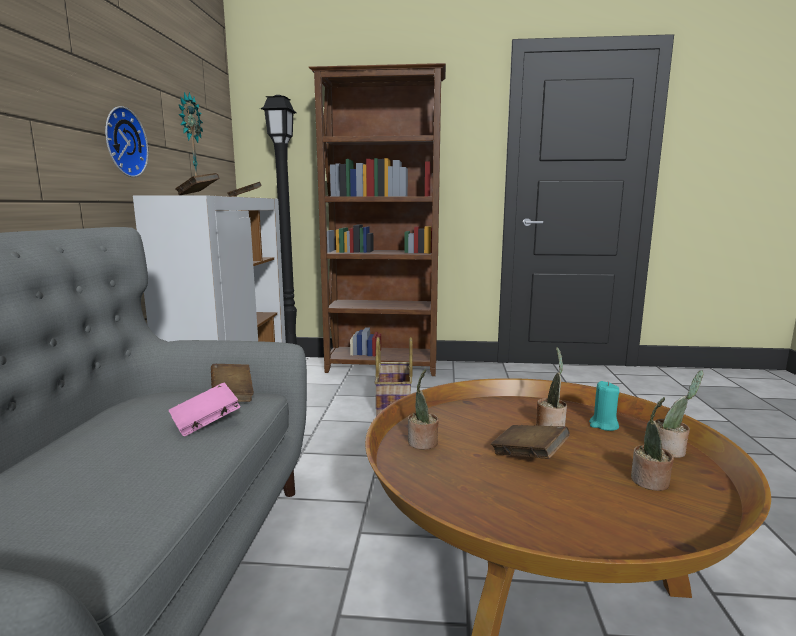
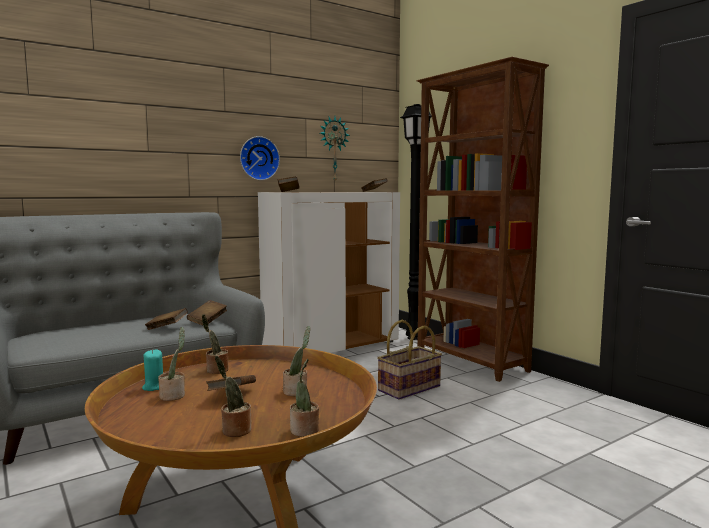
camera: 50 degrees right, 5 degrees down
pink book [169,383,241,436] -> brown book [145,308,188,330]
turquoise candle [589,381,619,431] -> turquoise candle moved to [142,349,163,391]
none -> potted plant [158,327,185,401]

